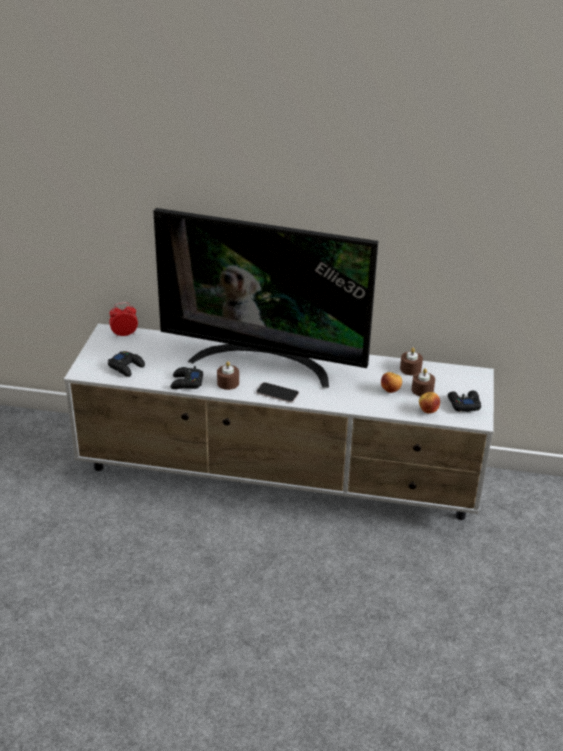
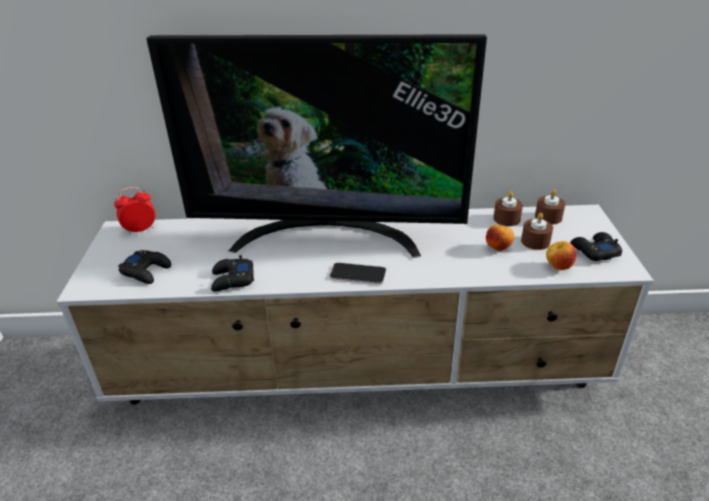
camera: 10 degrees left, 0 degrees up
brown candle [217,361,239,390] -> brown candle moved to [535,190,565,225]

